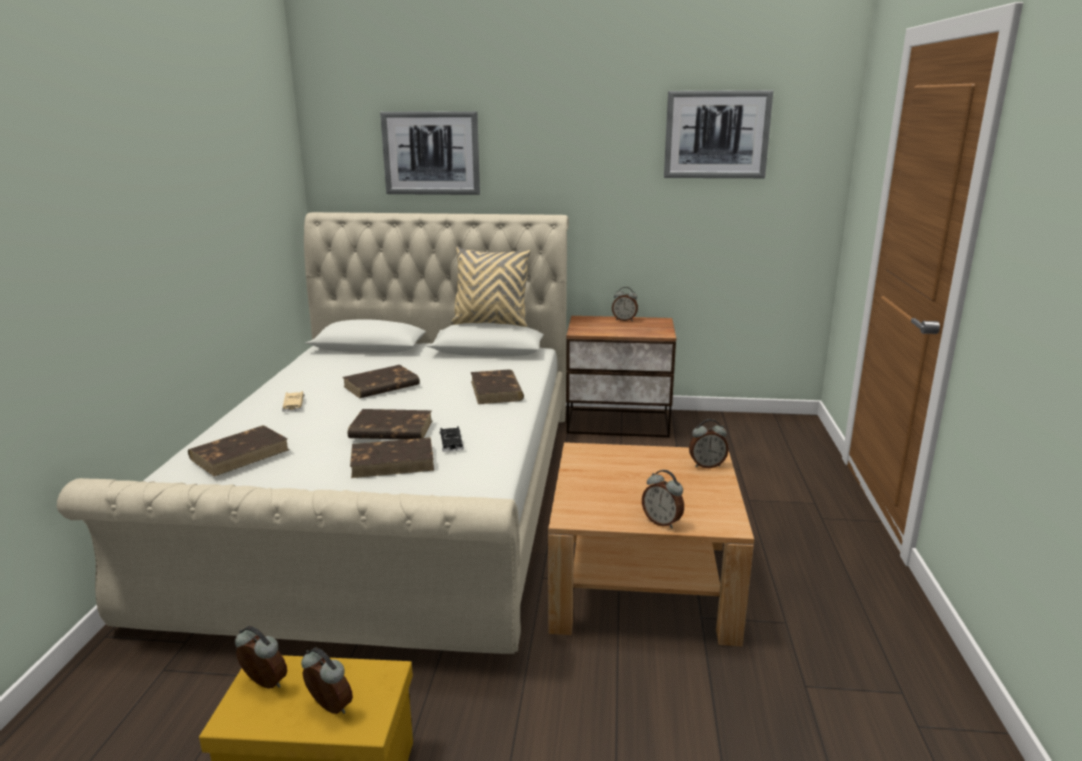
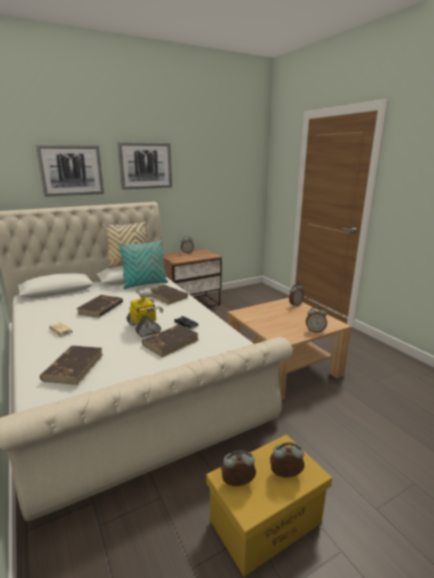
camera: 35 degrees left, 0 degrees up
brown book [348,409,433,440] -> toy robot [127,287,163,337]
picture [664,90,773,178] -> picture moved to [118,142,172,189]
none -> turquoise pillow [118,240,168,289]

